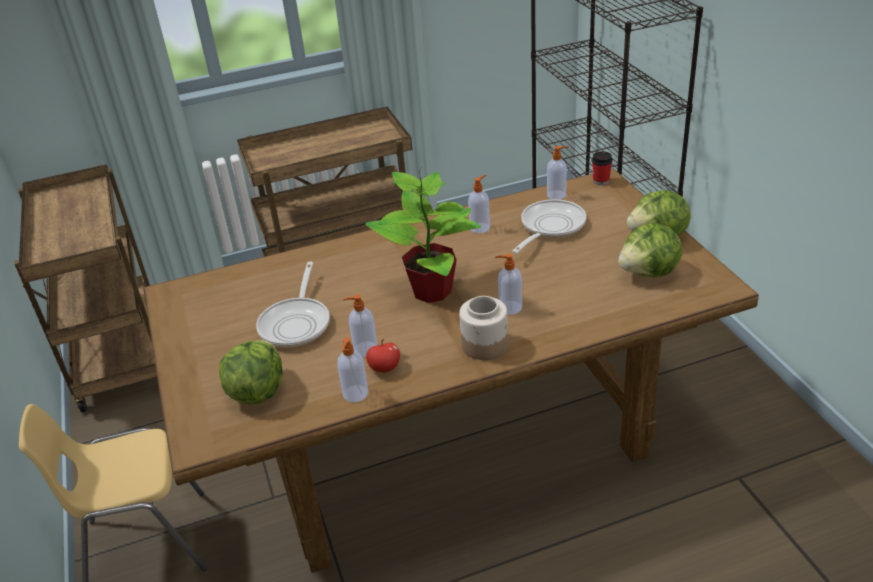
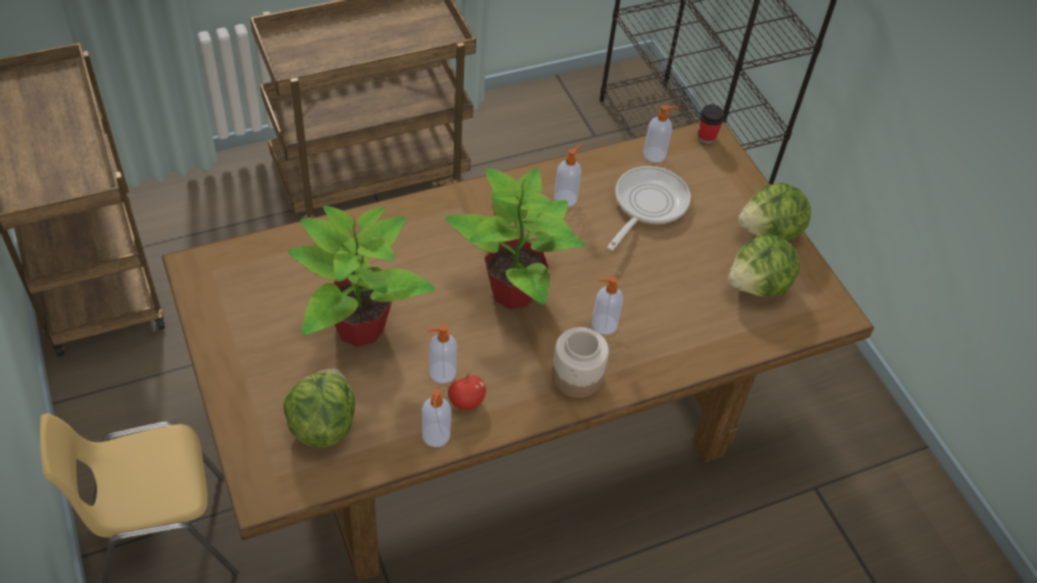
camera: 10 degrees left, 15 degrees up
frying pan [256,262,330,347] -> potted plant [288,206,436,347]

